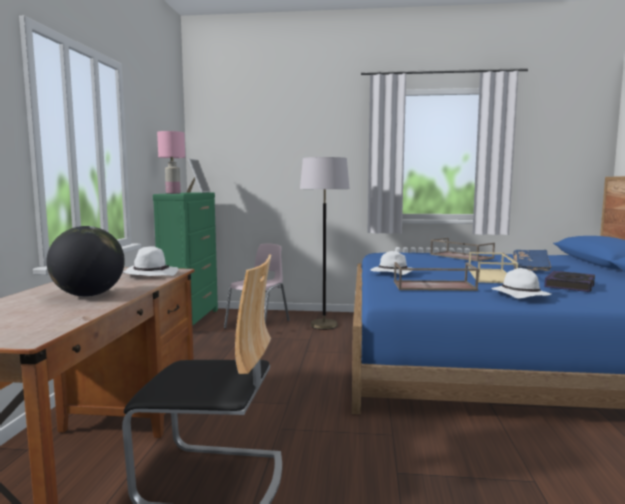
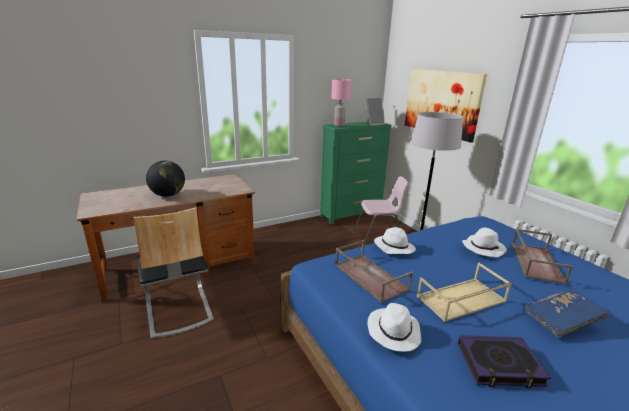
camera: 55 degrees right, 15 degrees up
white hat [122,246,178,276] -> white hat moved to [462,228,507,257]
none -> picture [405,69,487,143]

